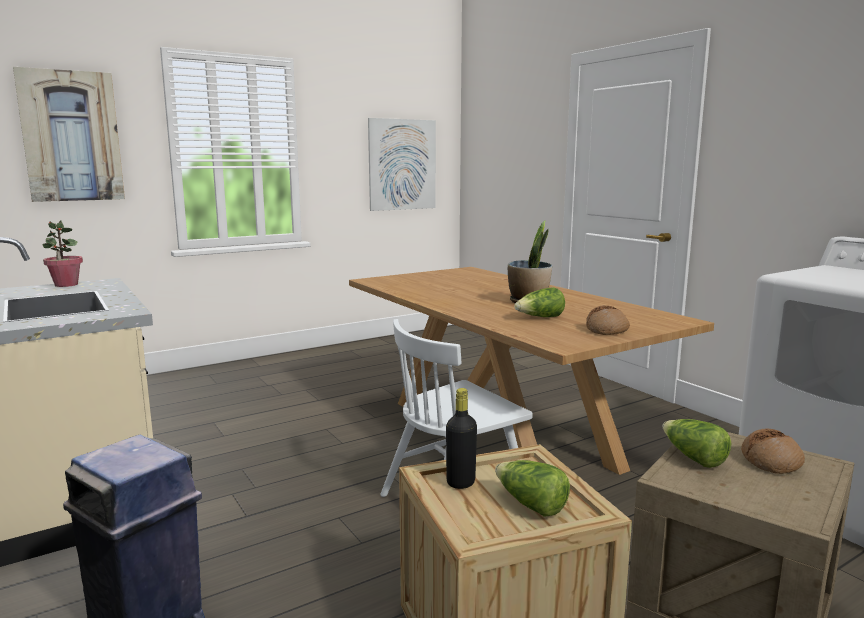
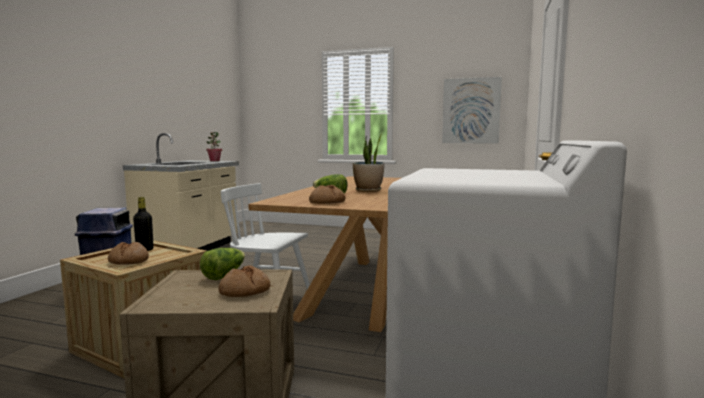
camera: 50 degrees right, 5 degrees down
picture [13,67,125,202] -> none
lettuce [495,460,570,517] -> bread [108,242,149,265]

